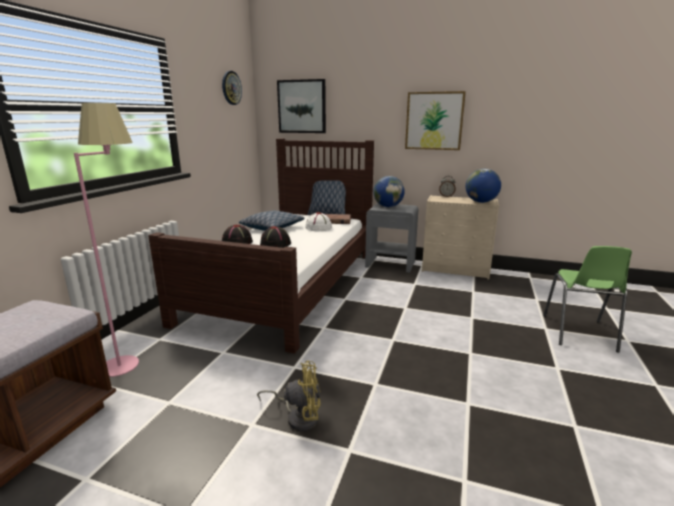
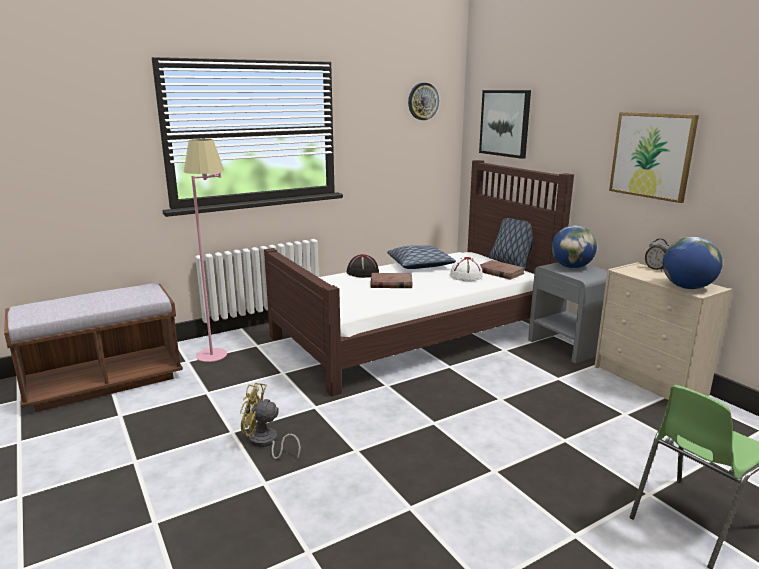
camera: 40 degrees right, 0 degrees up
yellow fan [257,361,321,431] -> yellow fan turned 150 degrees clockwise [240,383,301,460]
black hat [260,226,291,248] -> brown book [371,273,412,288]

